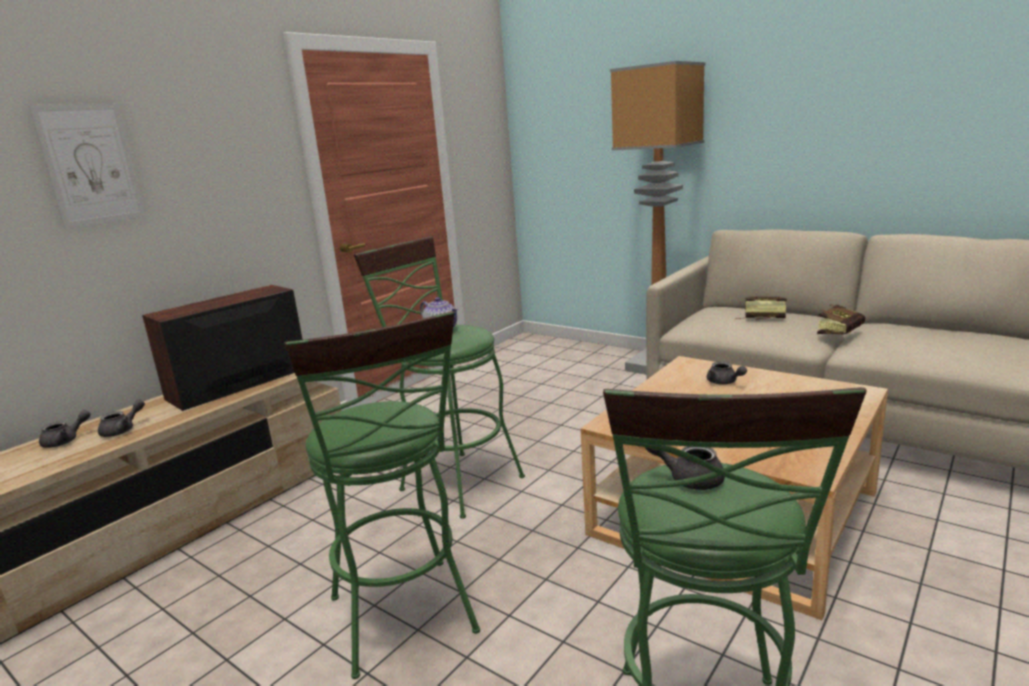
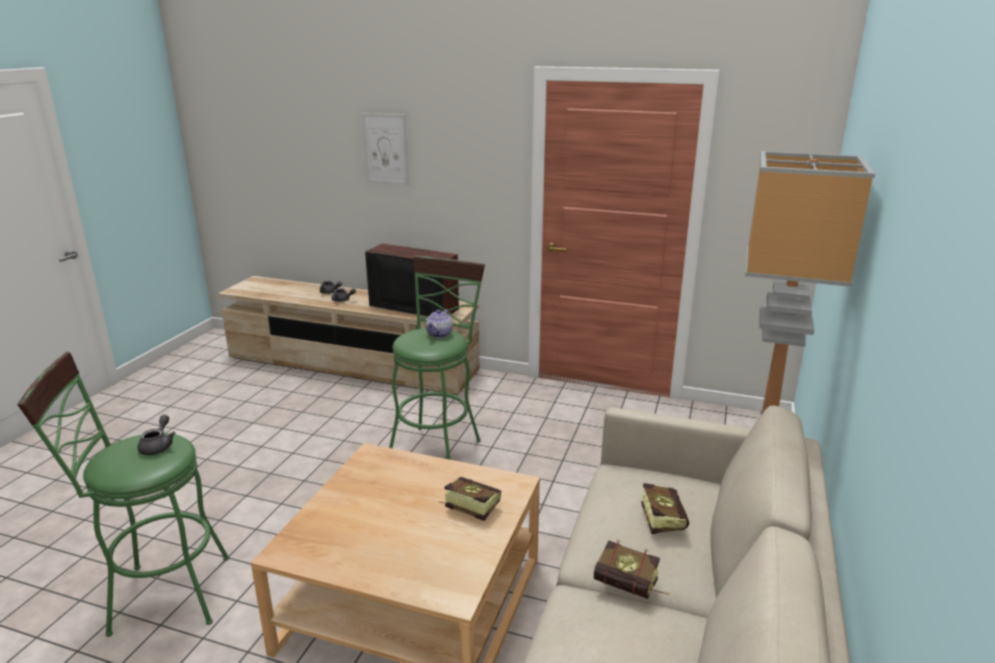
camera: 70 degrees right, 5 degrees up
green stool [285,311,480,679] -> none
grey teapot [707,362,747,385] -> book [439,477,501,521]

